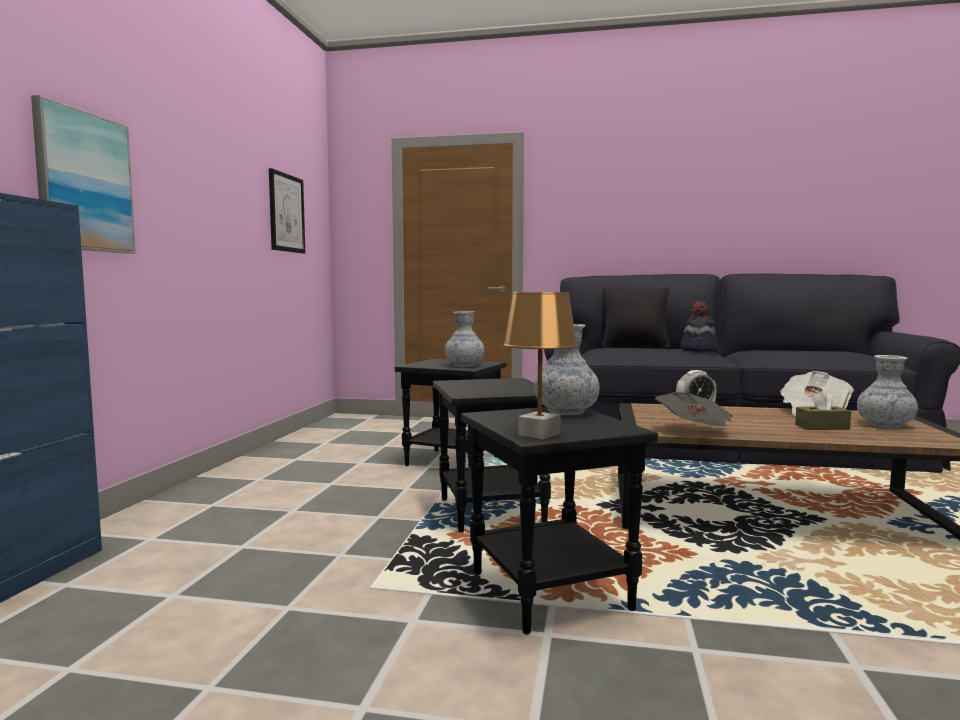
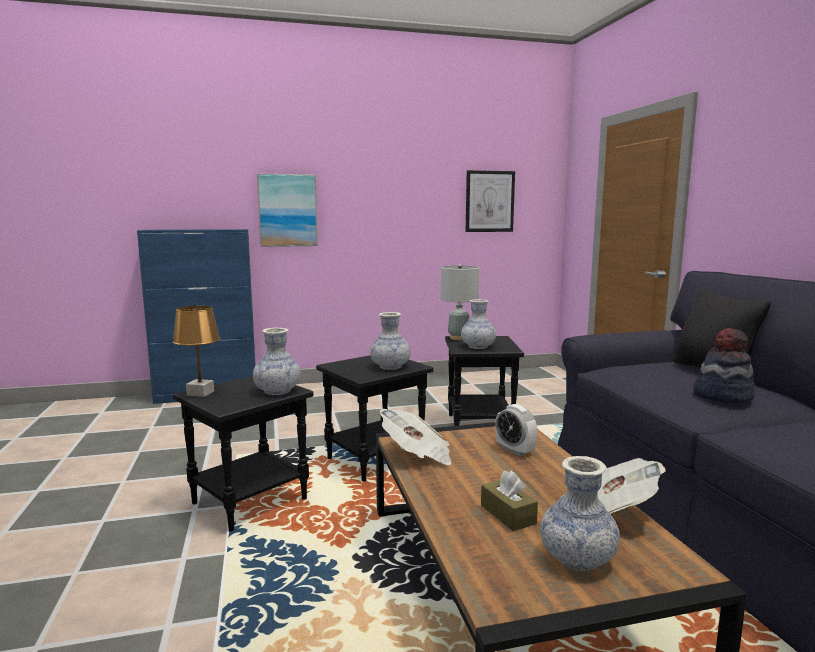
camera: 65 degrees right, 5 degrees up
none -> vase [370,312,410,370]
none -> grey table lamp [441,264,479,340]

